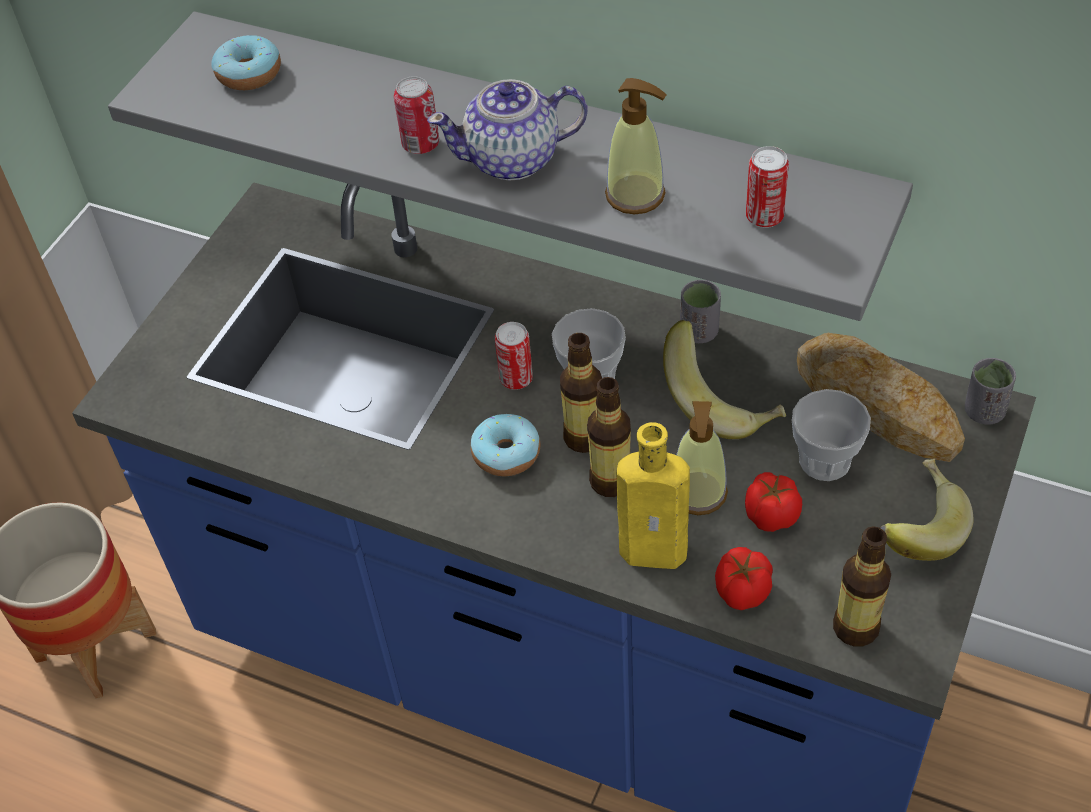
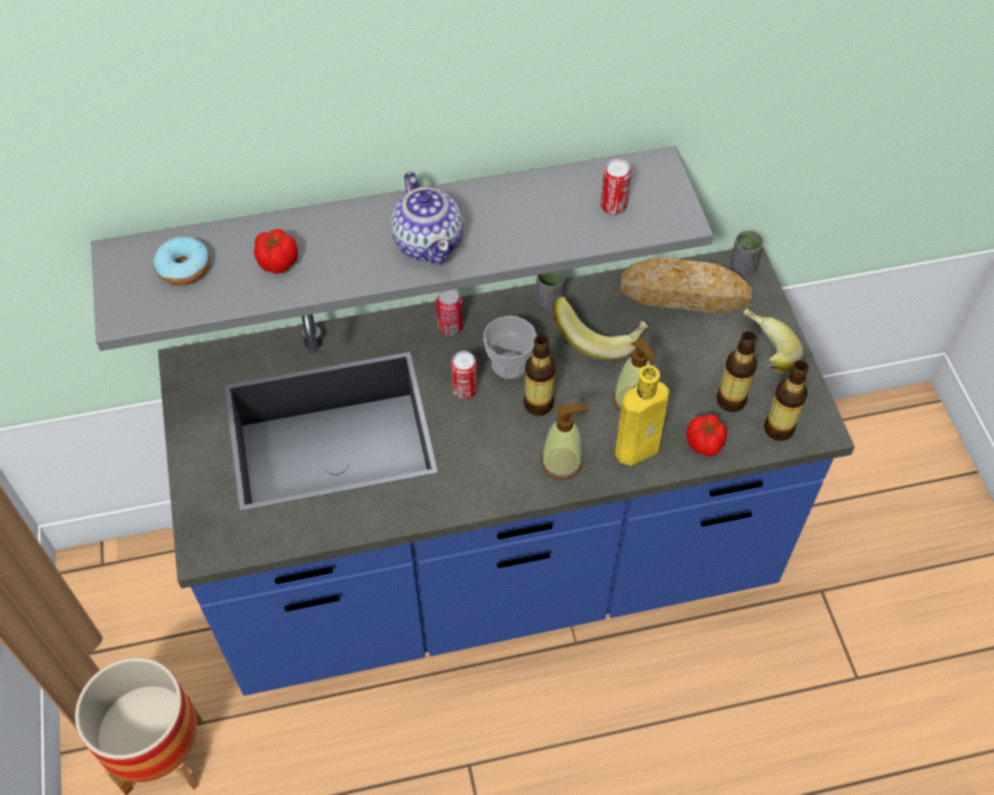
camera: 40 degrees left, 5 degrees up
can [394,76,439,154] -> can moved to [436,289,463,335]
teapot [427,79,588,180] -> teapot turned 60 degrees counterclockwise [391,171,464,265]
donut [471,414,540,476] -> none
bottle [587,377,631,497] -> bottle moved to [716,331,757,412]
soap dispenser [605,78,667,215] -> soap dispenser moved to [541,404,589,480]
tomato [745,472,802,532] -> tomato moved to [254,229,298,274]
cup [792,389,871,481] -> none

